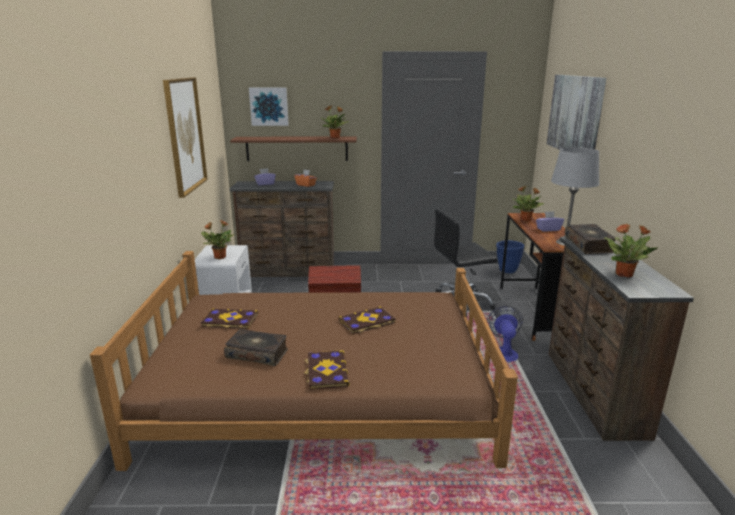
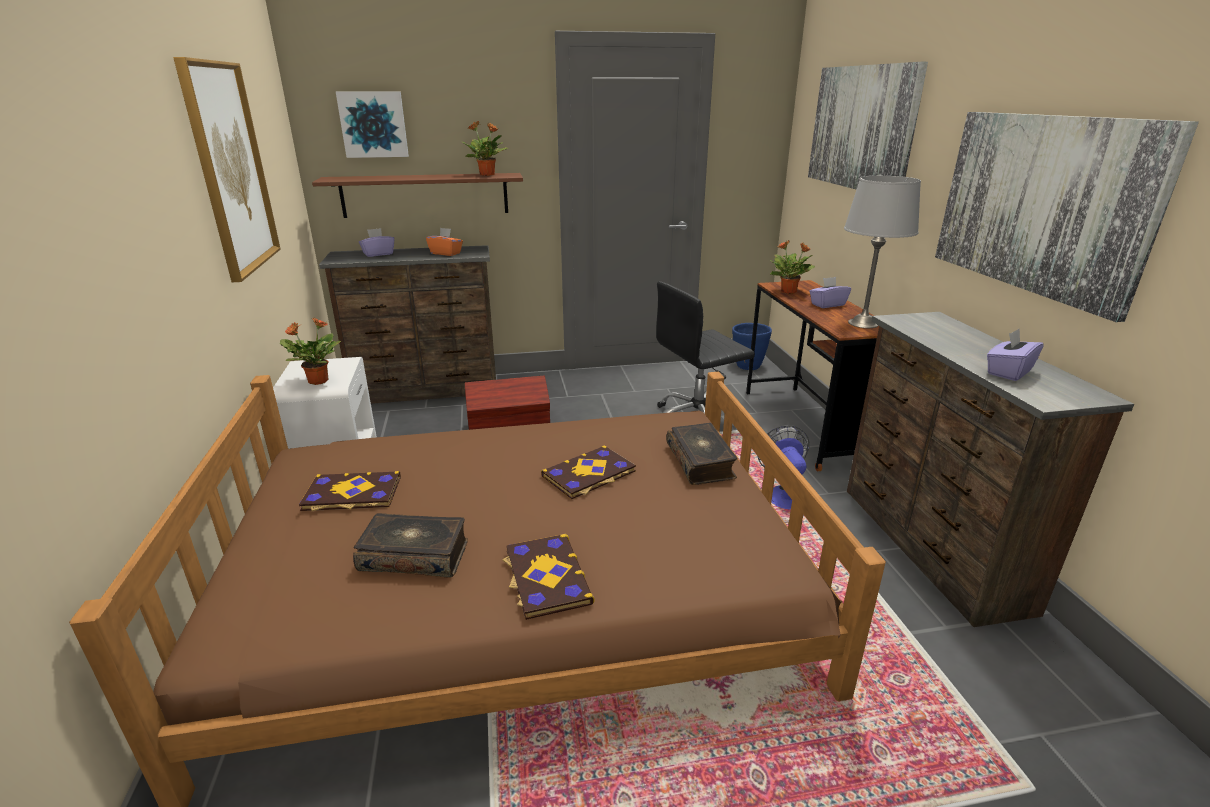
camera: 10 degrees left, 5 degrees up
book [565,224,616,254] -> book moved to [666,423,737,485]
potted plant [604,224,658,278] -> purple tissue box [987,329,1044,381]
none -> picture [935,112,1199,322]

